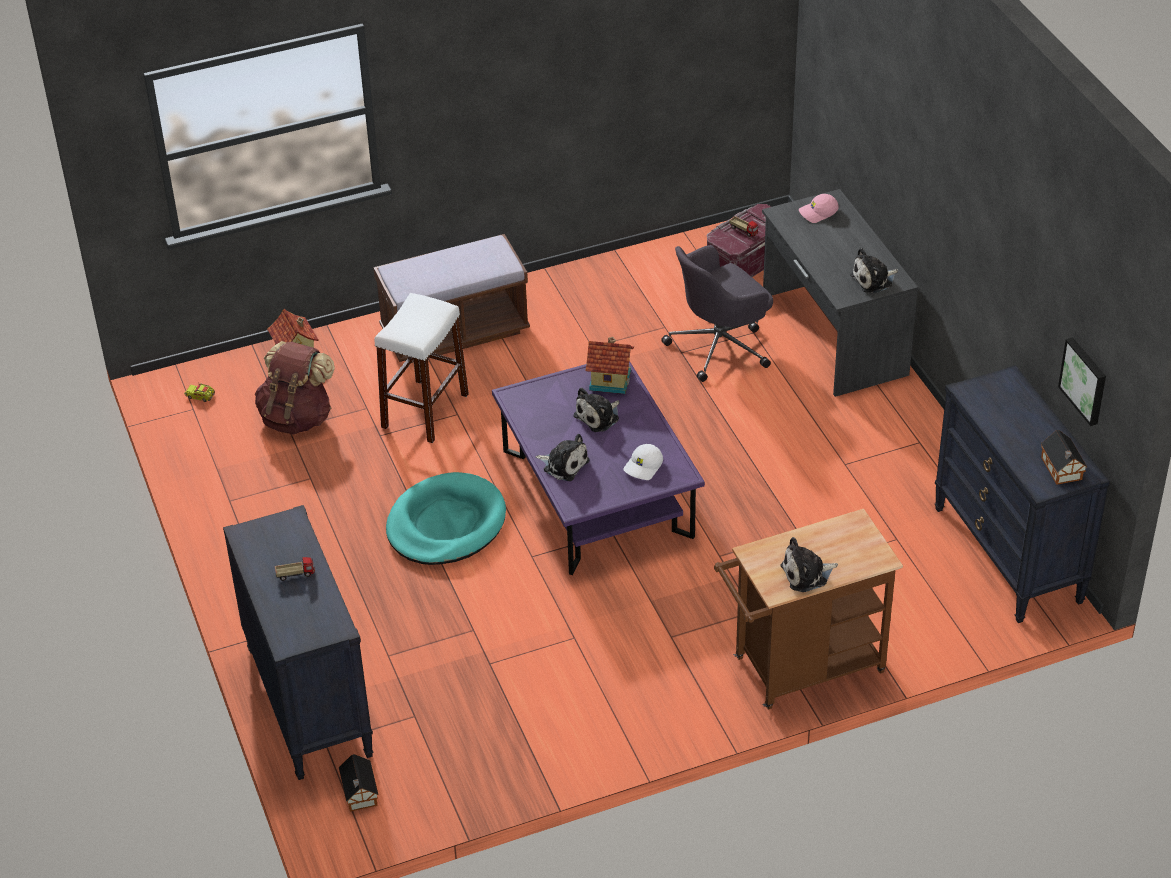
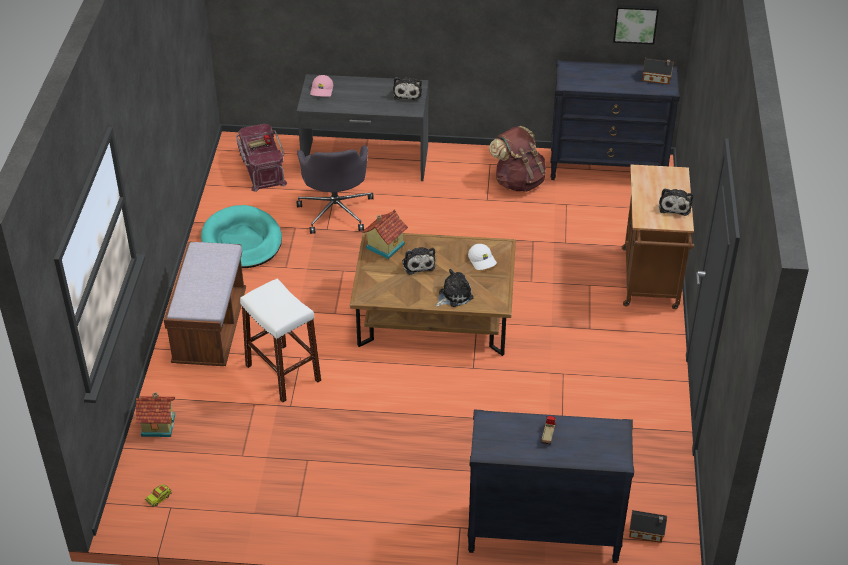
camera: 65 degrees left, 0 degrees up
brown backpack [255,341,335,434] -> brown backpack moved to [489,126,546,192]
turquoise dog bed [386,472,506,565] -> turquoise dog bed moved to [201,205,282,268]
purple coffee table [492,361,705,575] -> brown coffee table [350,232,516,356]

